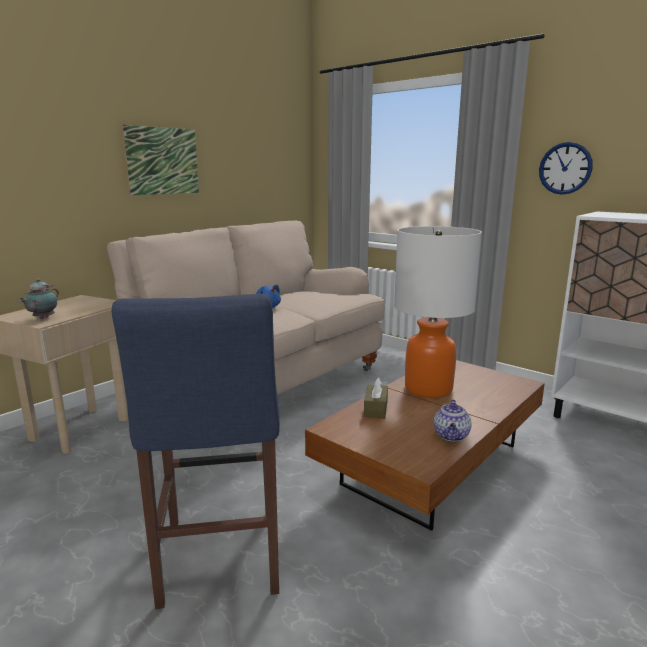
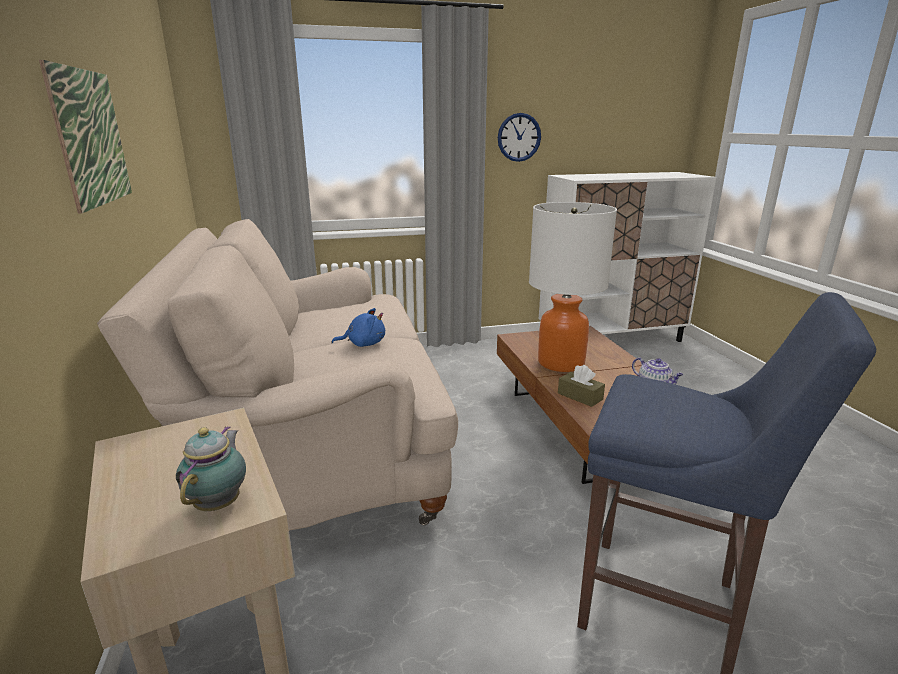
camera: 55 degrees left, 5 degrees up
teapot [19,278,59,319] -> teapot turned 135 degrees counterclockwise [176,426,246,511]

